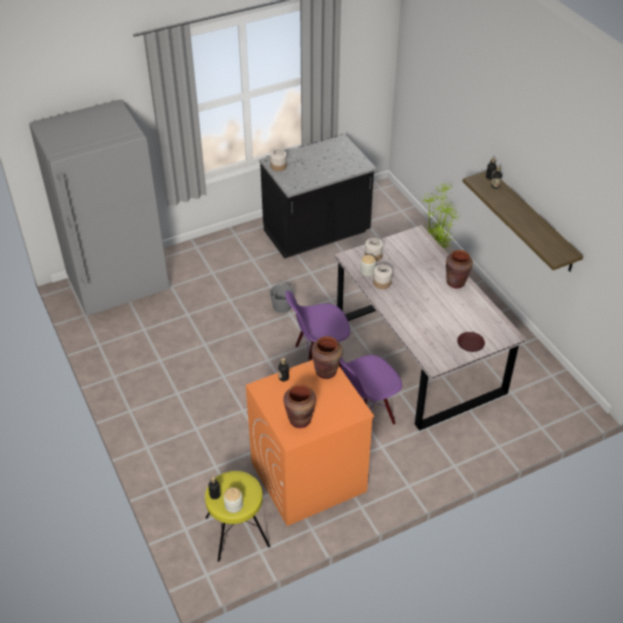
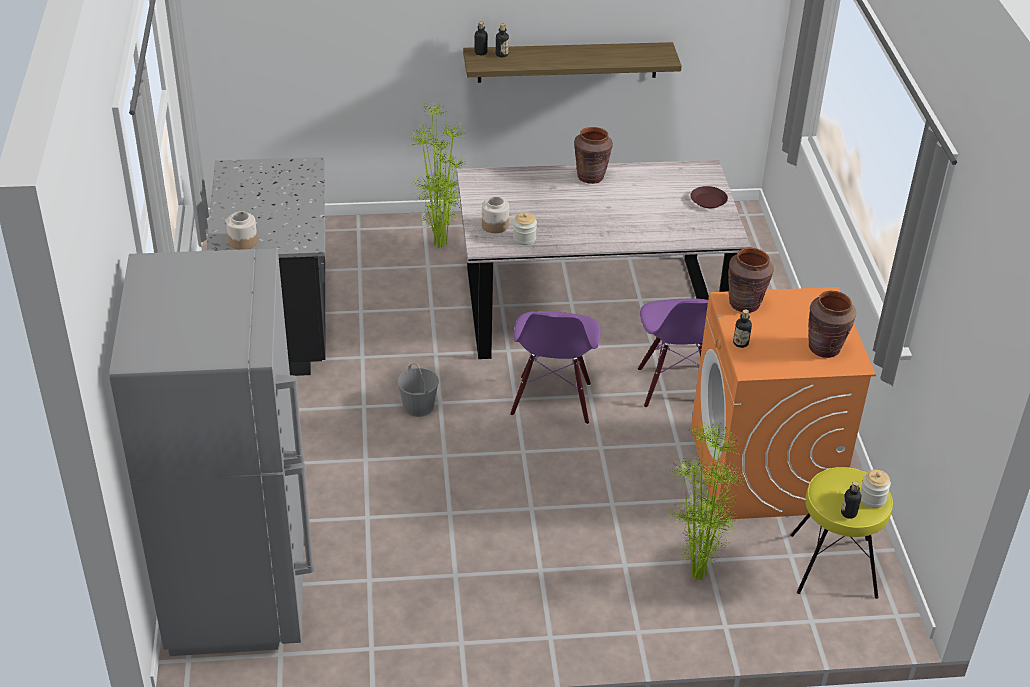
camera: 70 degrees left, 5 degrees down
jar [373,265,392,289] -> none
none -> potted plant [669,423,746,580]

